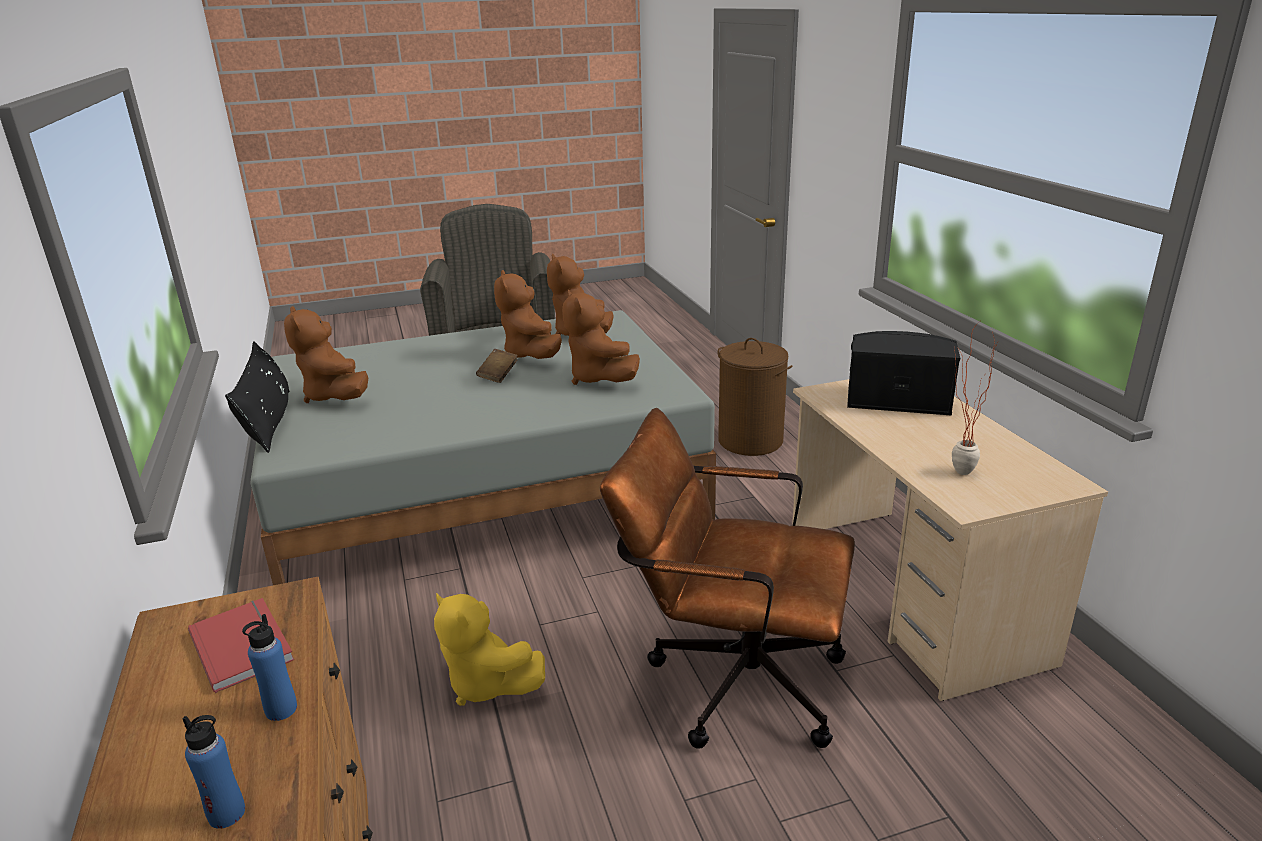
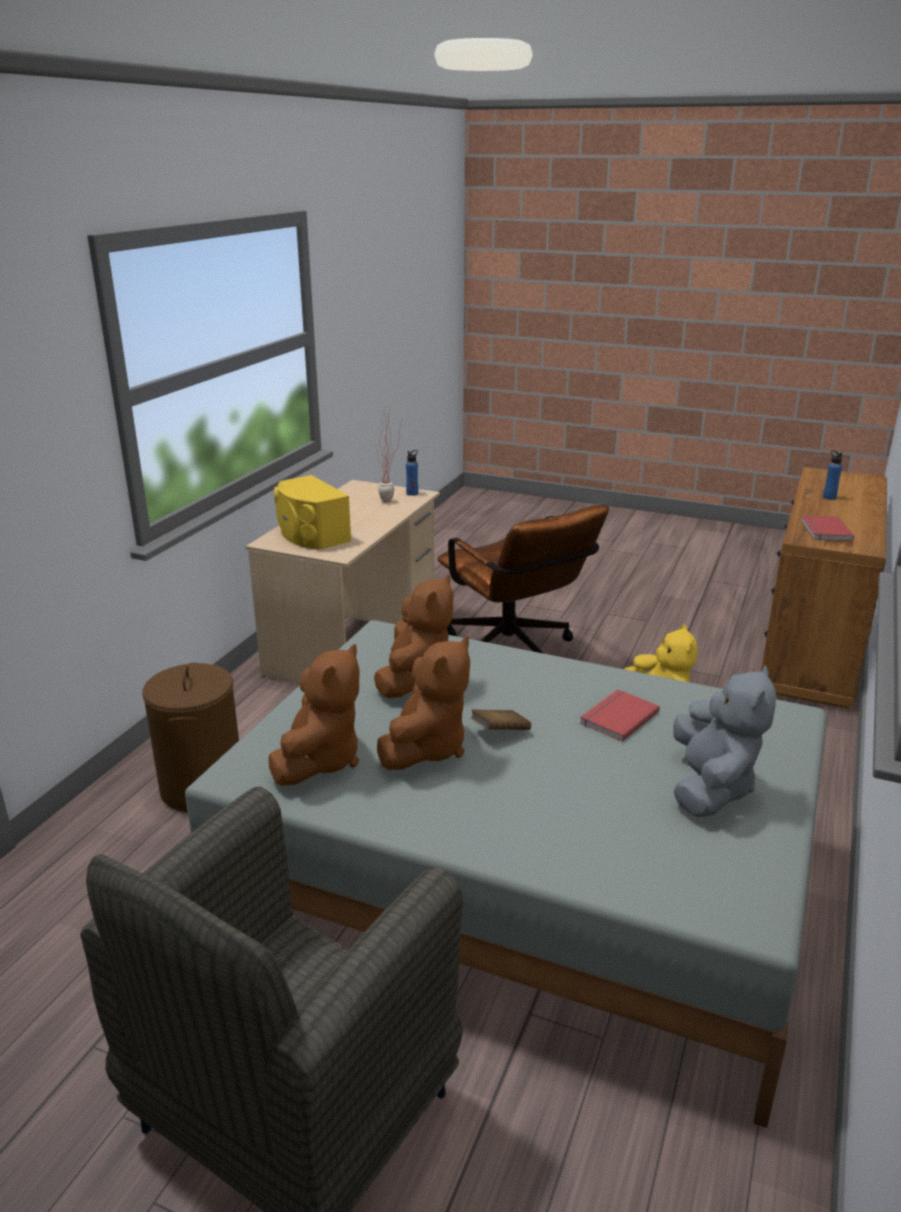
camera: 140 degrees left, 0 degrees up
black pillow [225,342,290,453] -> none
blue bottle [242,614,297,721] -> blue bottle moved to [406,450,418,496]
brown plush toy [284,306,368,403] -> grey plush toy [673,666,776,818]
black speaker [847,331,960,416] -> yellow speaker [274,475,351,550]
none -> red book [580,689,660,742]

